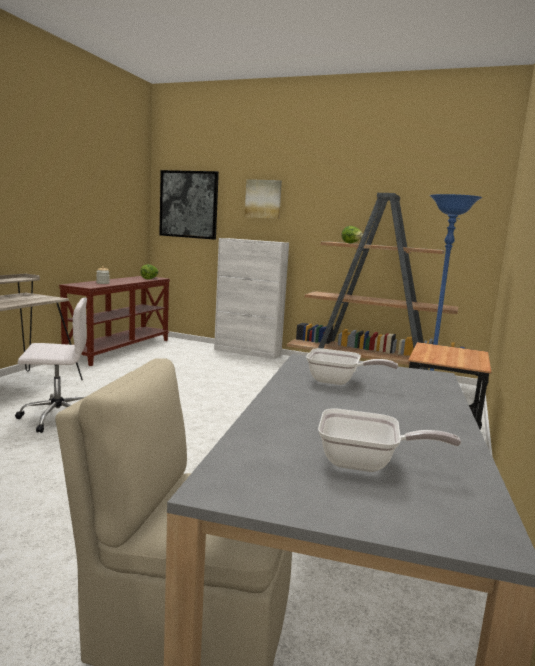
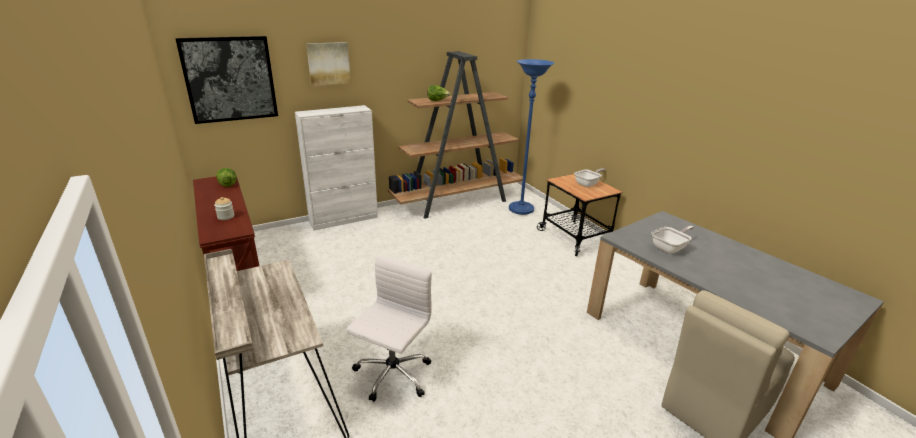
camera: 50 degrees left, 15 degrees up
frying pan [318,408,461,472] -> frying pan moved to [574,168,605,187]

